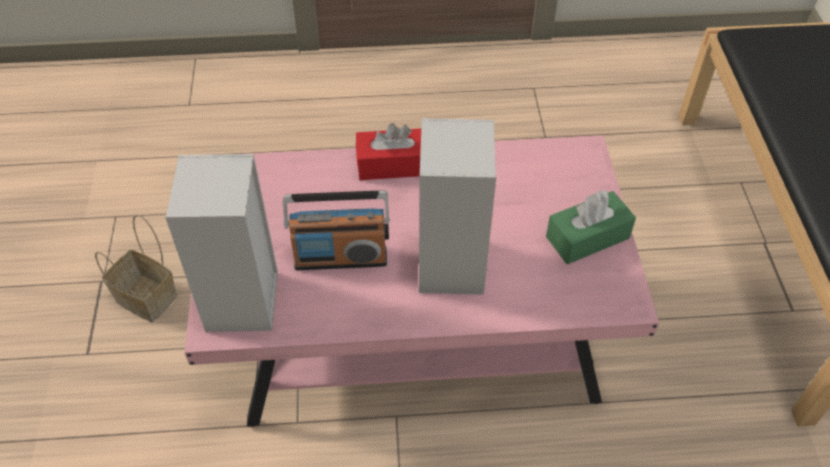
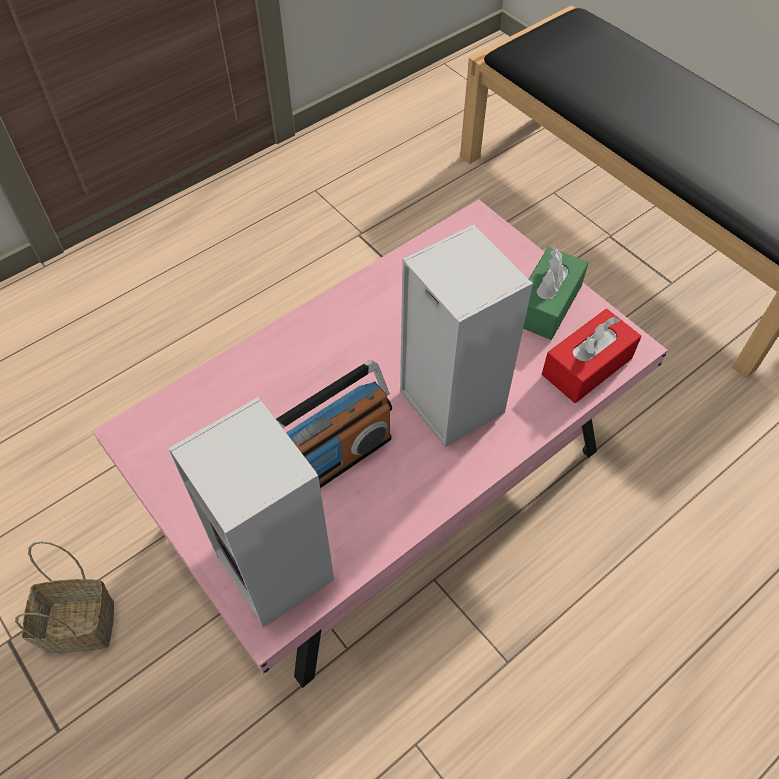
camera: 35 degrees left, 5 degrees up
red tissue box [356,123,421,180] -> red tissue box moved to [542,309,641,403]

